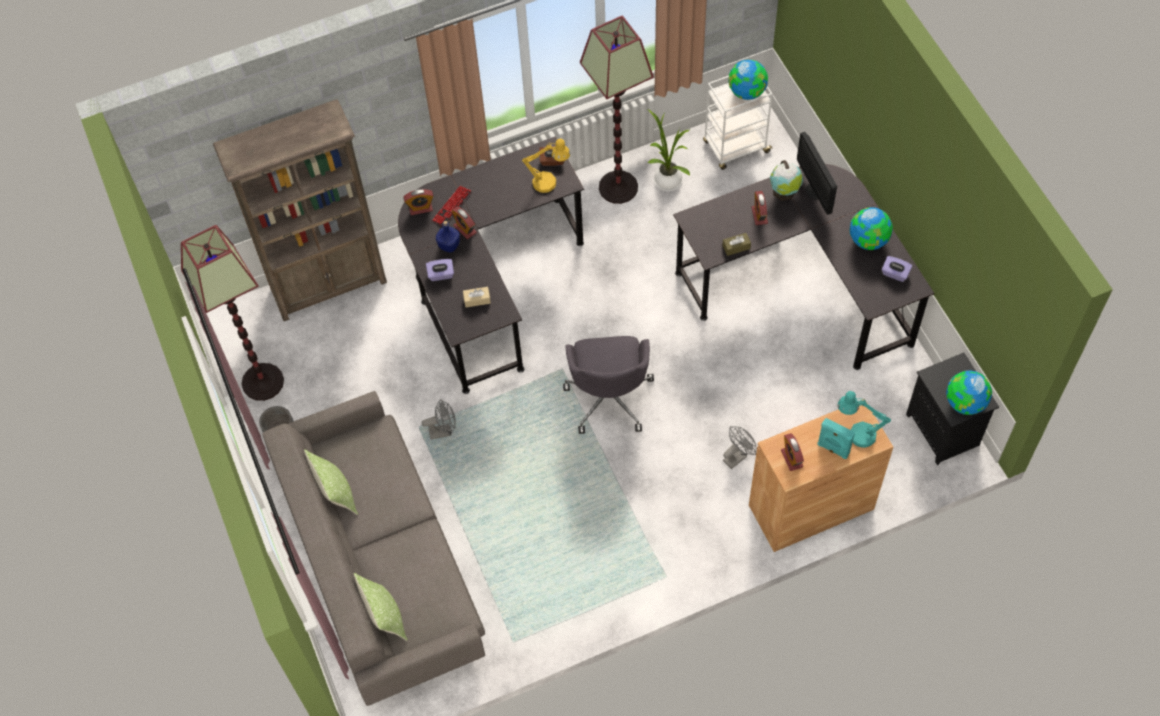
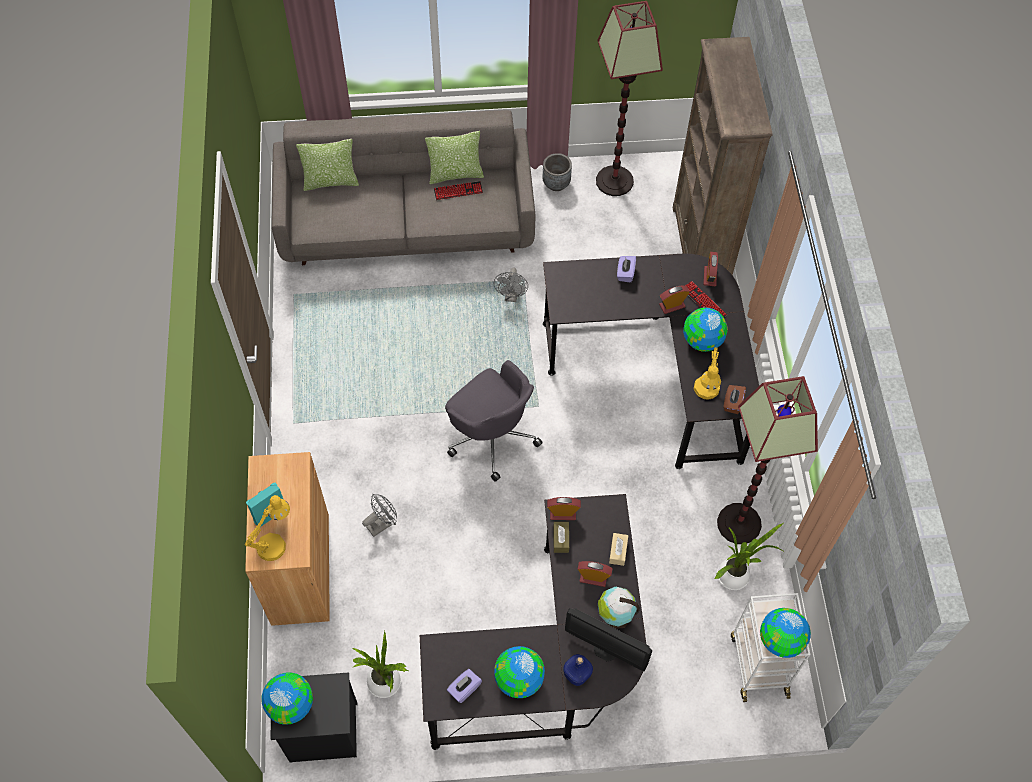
camera: 105 degrees right, 0 degrees up
blue bottle [436,221,460,253] -> blue bottle moved to [563,654,593,686]
beige tissue box [463,287,491,307] -> beige tissue box moved to [609,533,628,566]
grey office chair [563,336,654,434] -> grey office chair turned 150 degrees counterclockwise [445,360,542,482]
grey fan [723,426,756,469] -> grey fan turned 105 degrees counterclockwise [362,494,397,537]
alarm clock [781,433,804,471] -> alarm clock moved to [547,497,581,520]
monitor [797,132,837,215] -> monitor turned 150 degrees counterclockwise [565,608,652,671]
turquoise table lamp [838,391,891,448] -> yellow table lamp [245,495,290,561]
none -> potted plant [351,631,408,698]
none -> keyboard [434,181,483,200]
none -> globe [683,308,728,352]

